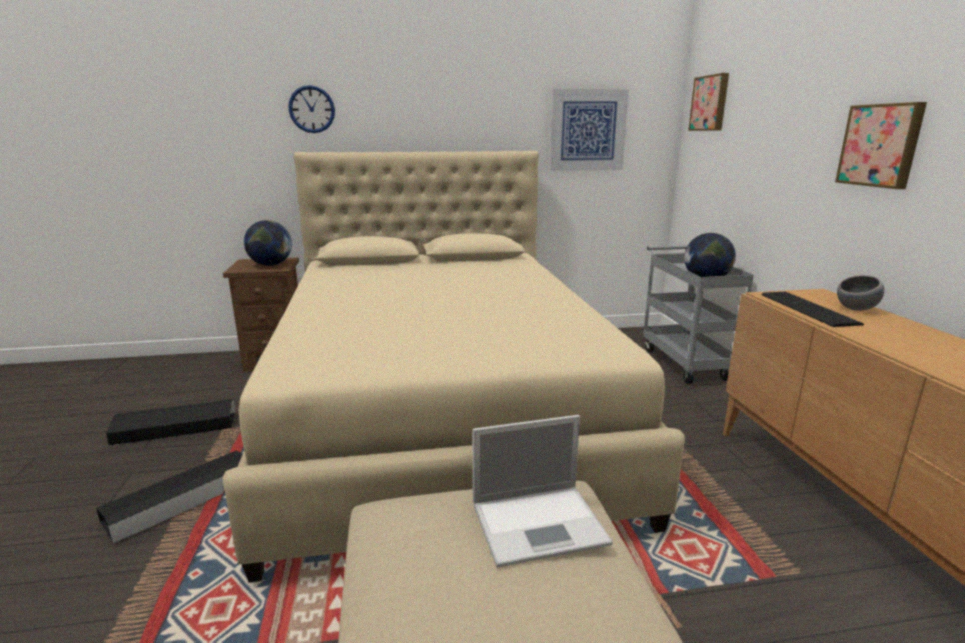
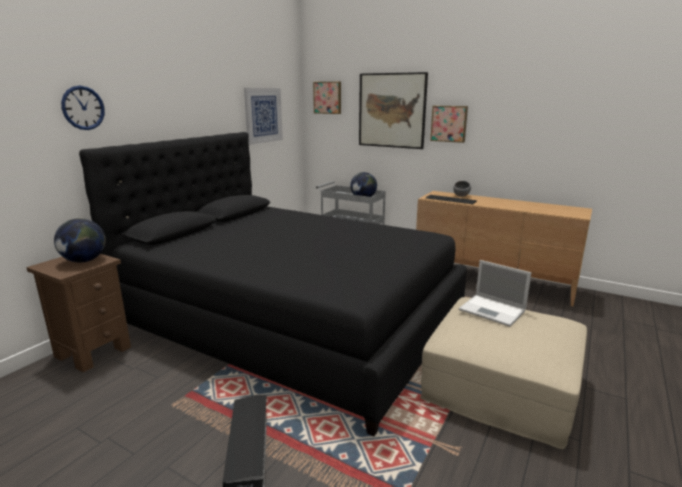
camera: 50 degrees left, 0 degrees up
black storage box [106,399,236,446] -> none
beige bed [223,151,685,582] -> black bed [79,132,467,436]
laptop [472,415,613,568] -> laptop turned 105 degrees clockwise [459,260,531,327]
none -> picture [359,72,428,149]

